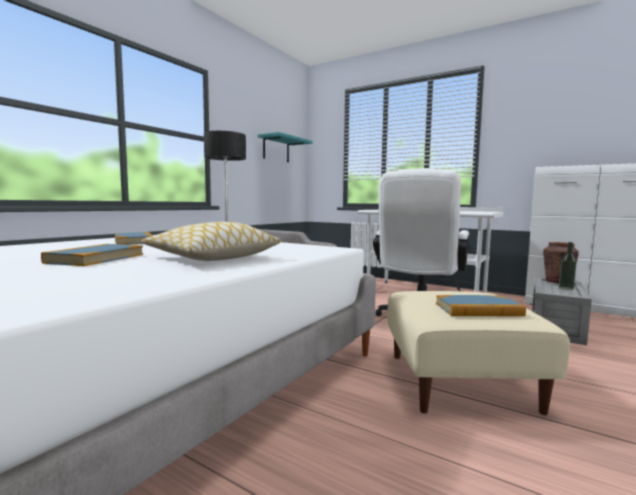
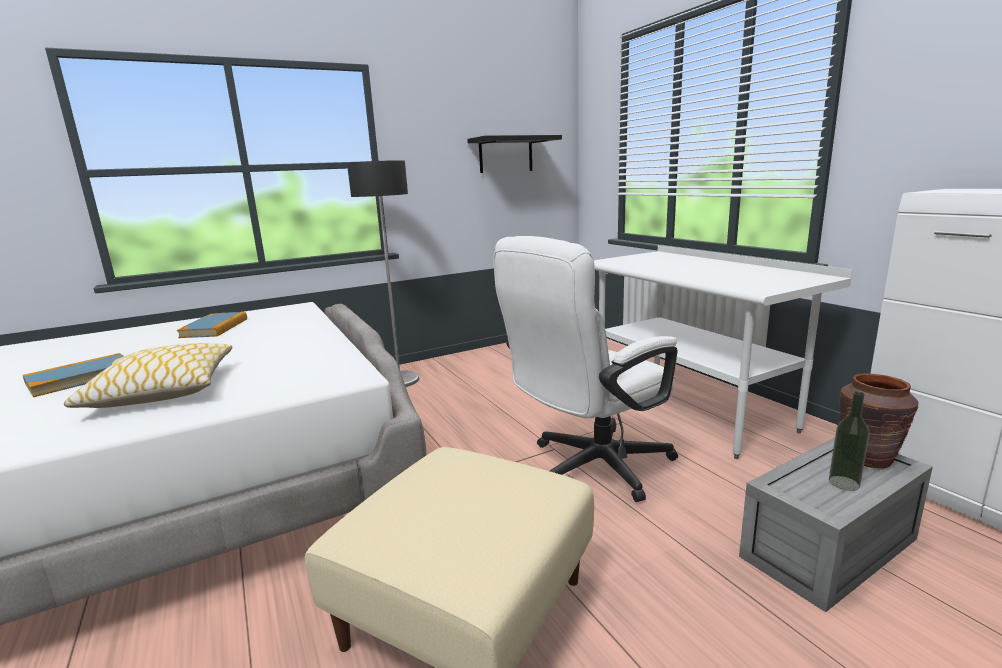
camera: 30 degrees right, 10 degrees up
turquoise shelf [258,132,312,162] -> black shelf [467,135,562,173]
book [436,295,526,316] -> none

